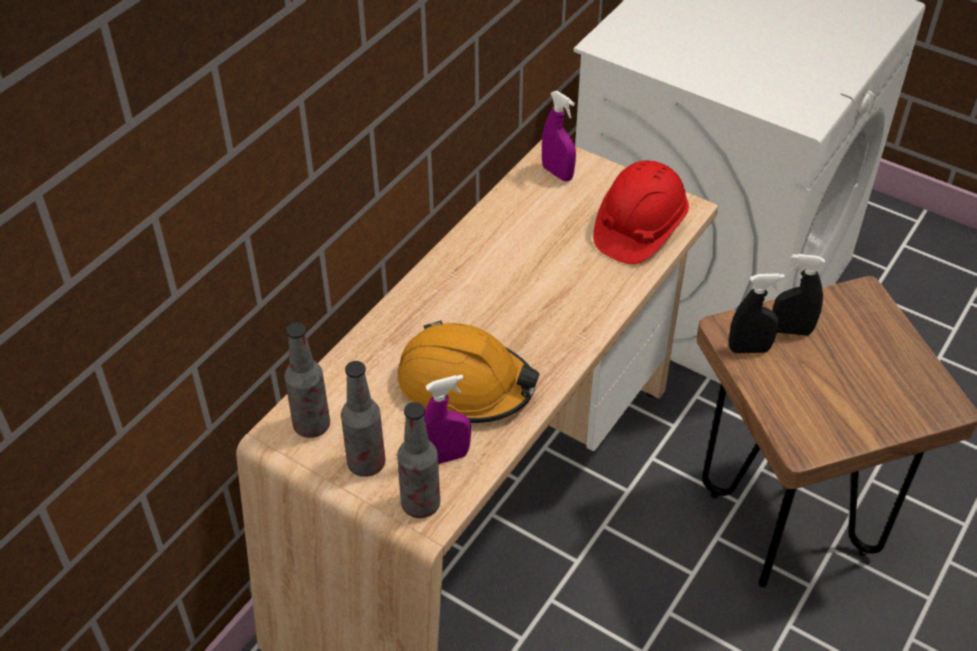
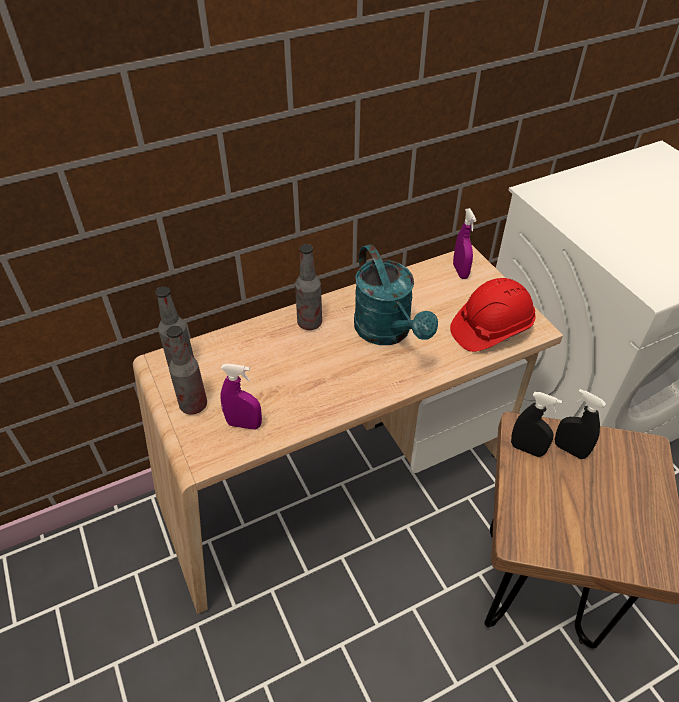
camera: 30 degrees right, 0 degrees up
orange hard hat [397,320,540,423] -> none
bottle [397,402,440,518] -> bottle moved to [295,244,322,330]
none -> turquoise watering can [354,244,438,345]

